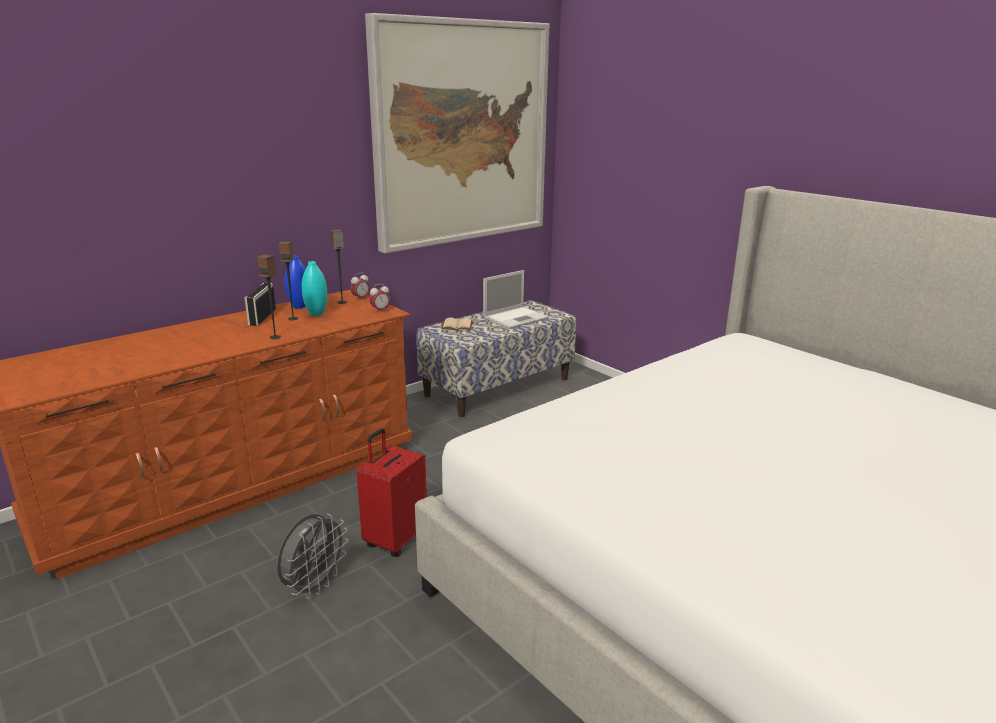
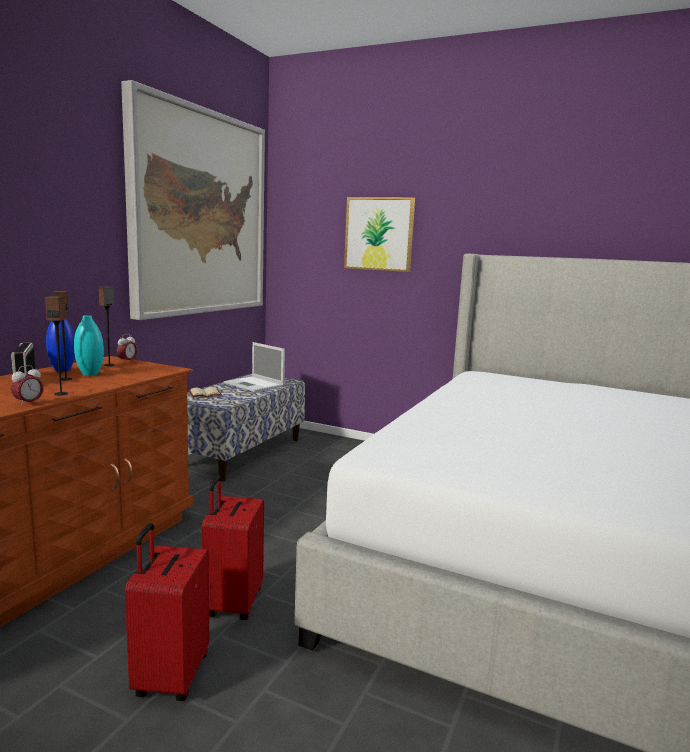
camera: 25 degrees left, 10 degrees down
grey fan [277,513,349,599] -> red suitcase [125,523,209,701]
alarm clock [370,284,390,313] -> alarm clock moved to [11,365,44,407]
laptop [483,270,549,329] -> laptop turned 105 degrees clockwise [224,342,285,392]
none -> picture [344,197,415,272]

